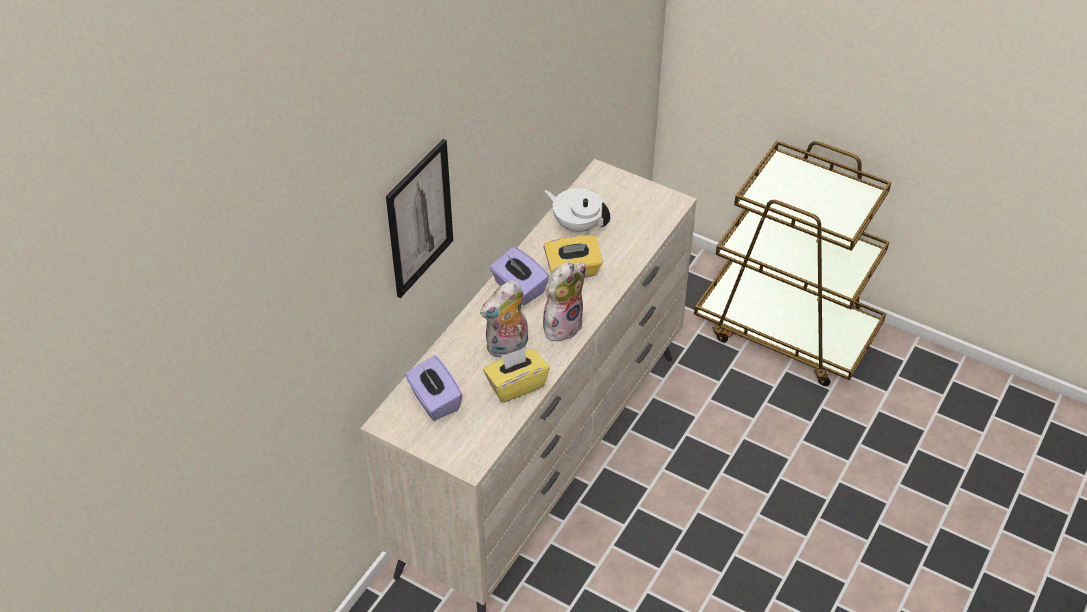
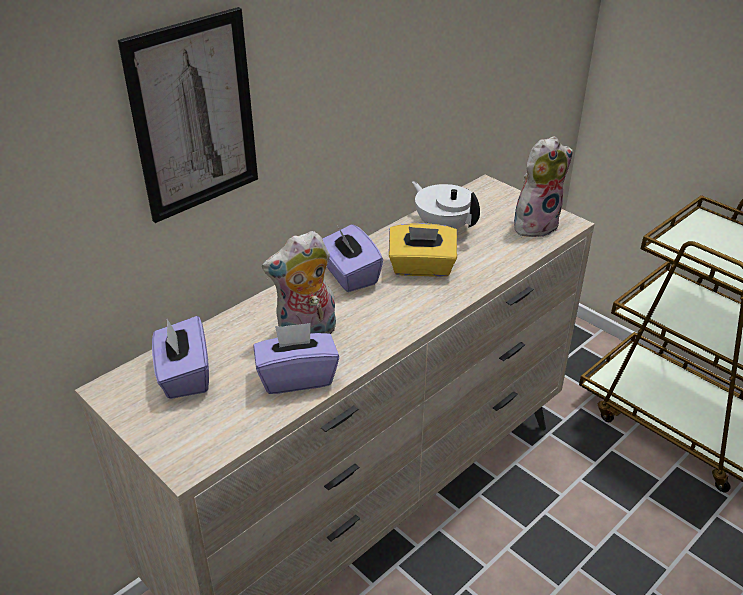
camera: 15 degrees right, 10 degrees down
yellow tissue box [483,348,550,402] -> purple tissue box [253,323,339,394]
plush toy [543,262,586,341] -> plush toy moved to [514,136,573,237]

